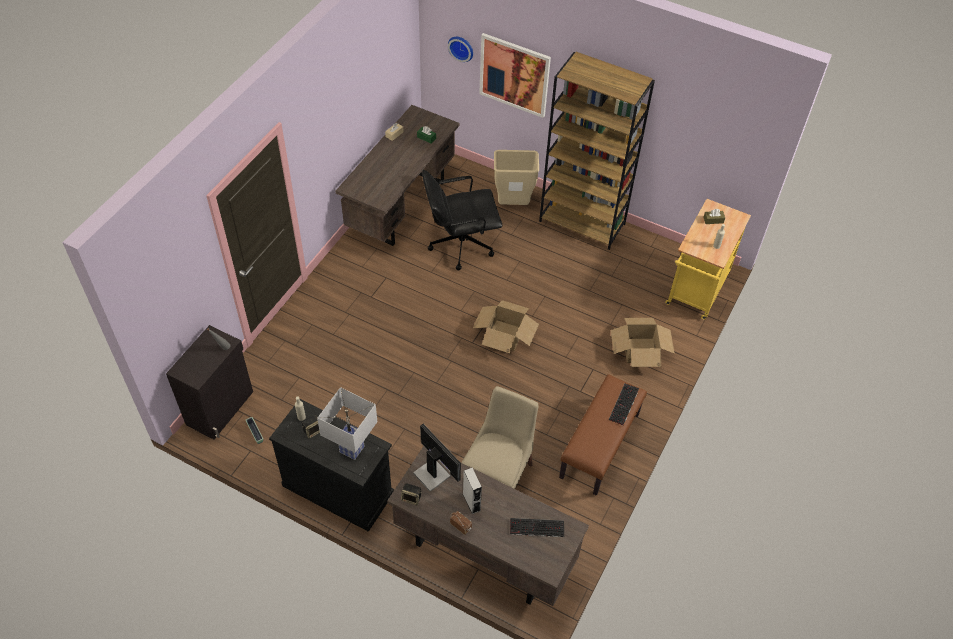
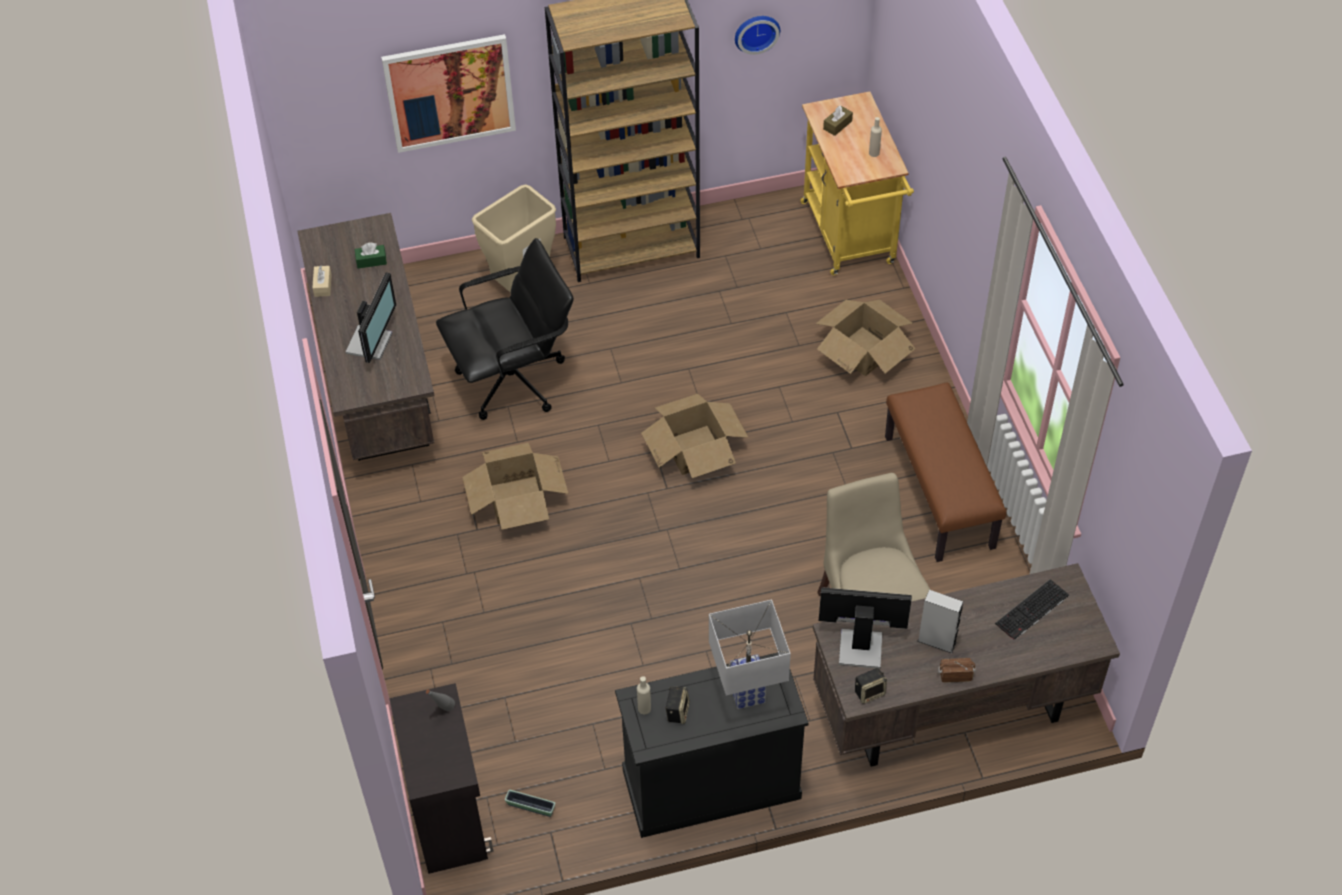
camera: 40 degrees left, 0 degrees up
black office chair [422,170,502,270] -> black office chair turned 150 degrees counterclockwise [436,238,574,420]
wall clock [448,37,473,62] -> wall clock moved to [735,16,780,55]
keyboard [609,383,639,425] -> none
none -> monitor [345,272,396,363]
none -> cardboard box [462,443,569,530]

